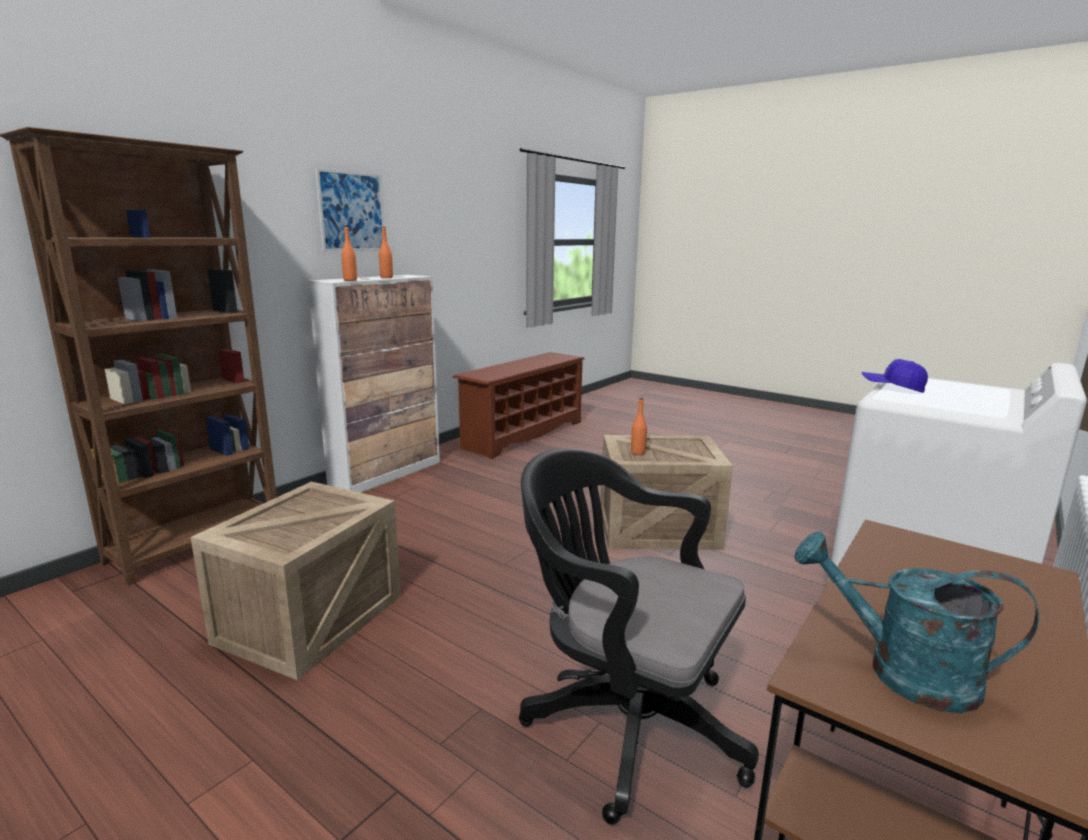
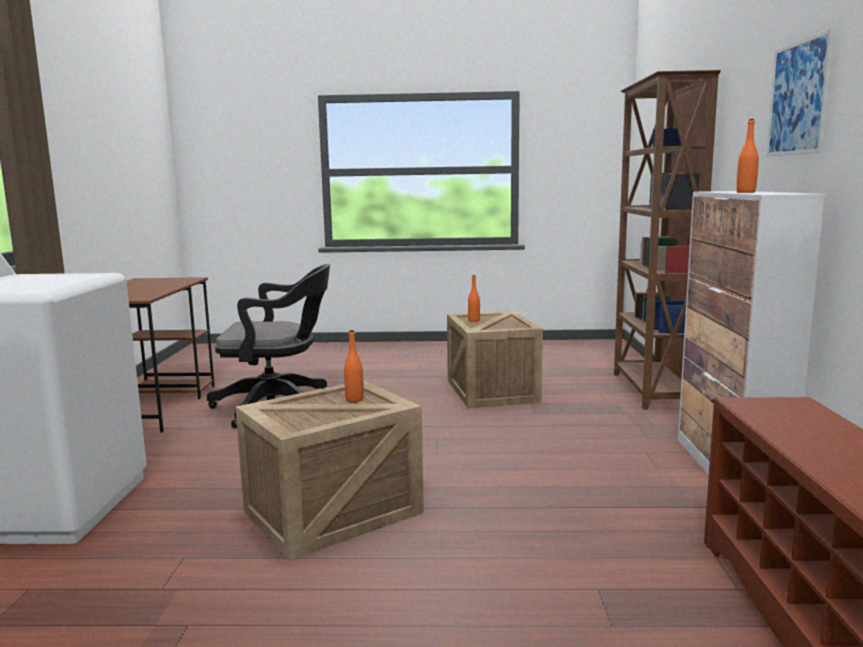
camera: 145 degrees right, 5 degrees down
orange bottle [341,226,357,281] -> orange bottle moved to [468,275,480,322]
turquoise watering can [795,531,1039,713] -> none
blue cap [861,359,928,393] -> none

